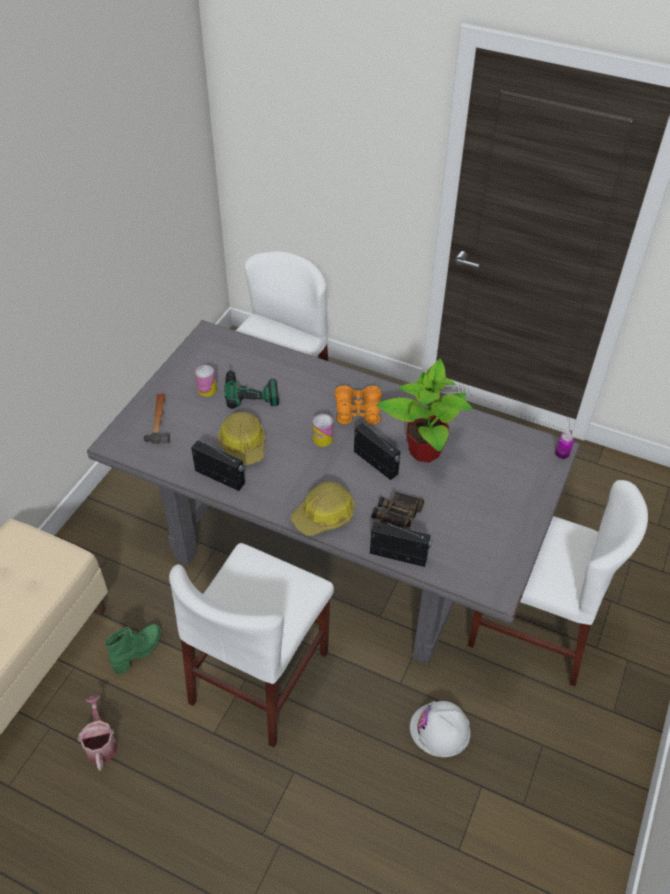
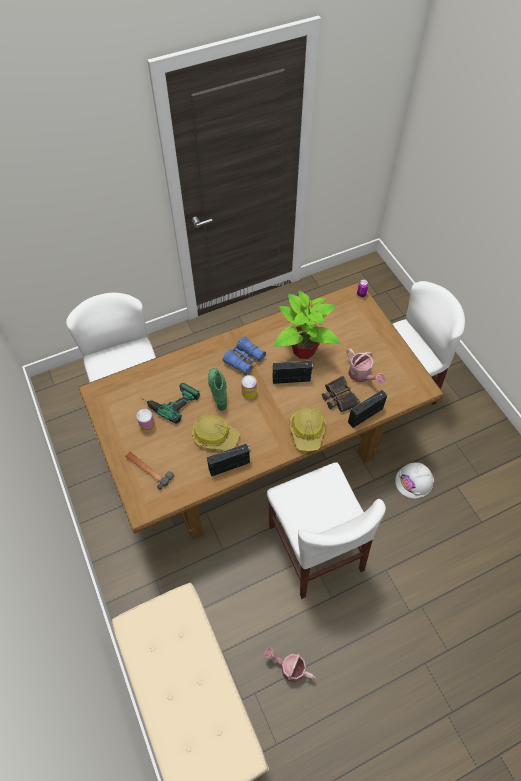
camera: 50 degrees left, 10 degrees up
grey dining table [87,320,580,665] -> brown dining table [78,282,444,540]
green boot [105,624,161,675] -> green boot moved to [208,368,227,411]
orange binoculars [335,385,382,425] -> blue binoculars [223,337,266,376]
none -> watering can [347,349,385,384]

